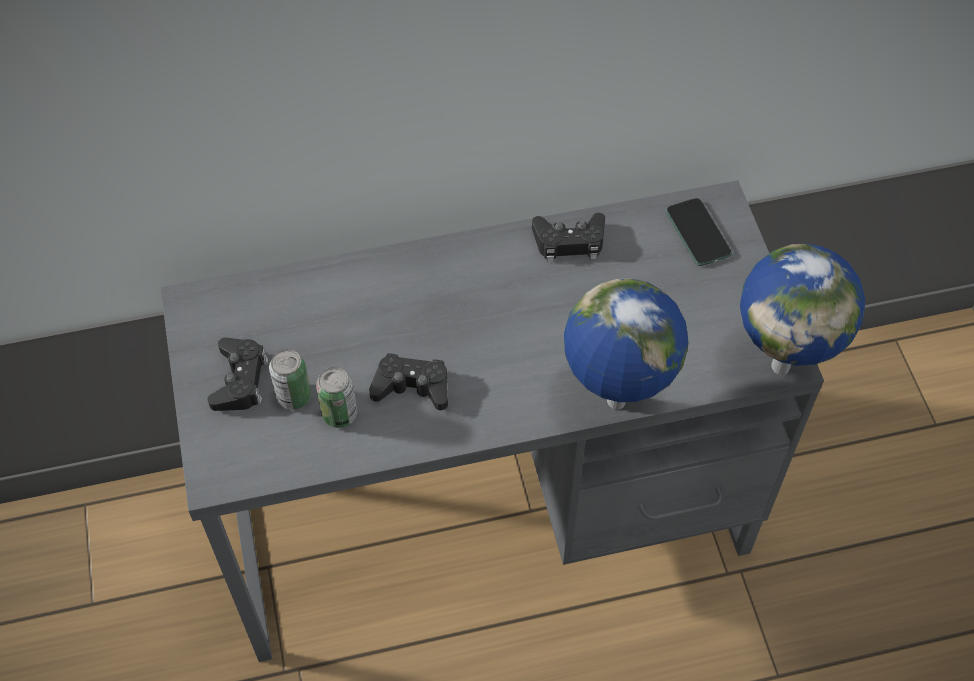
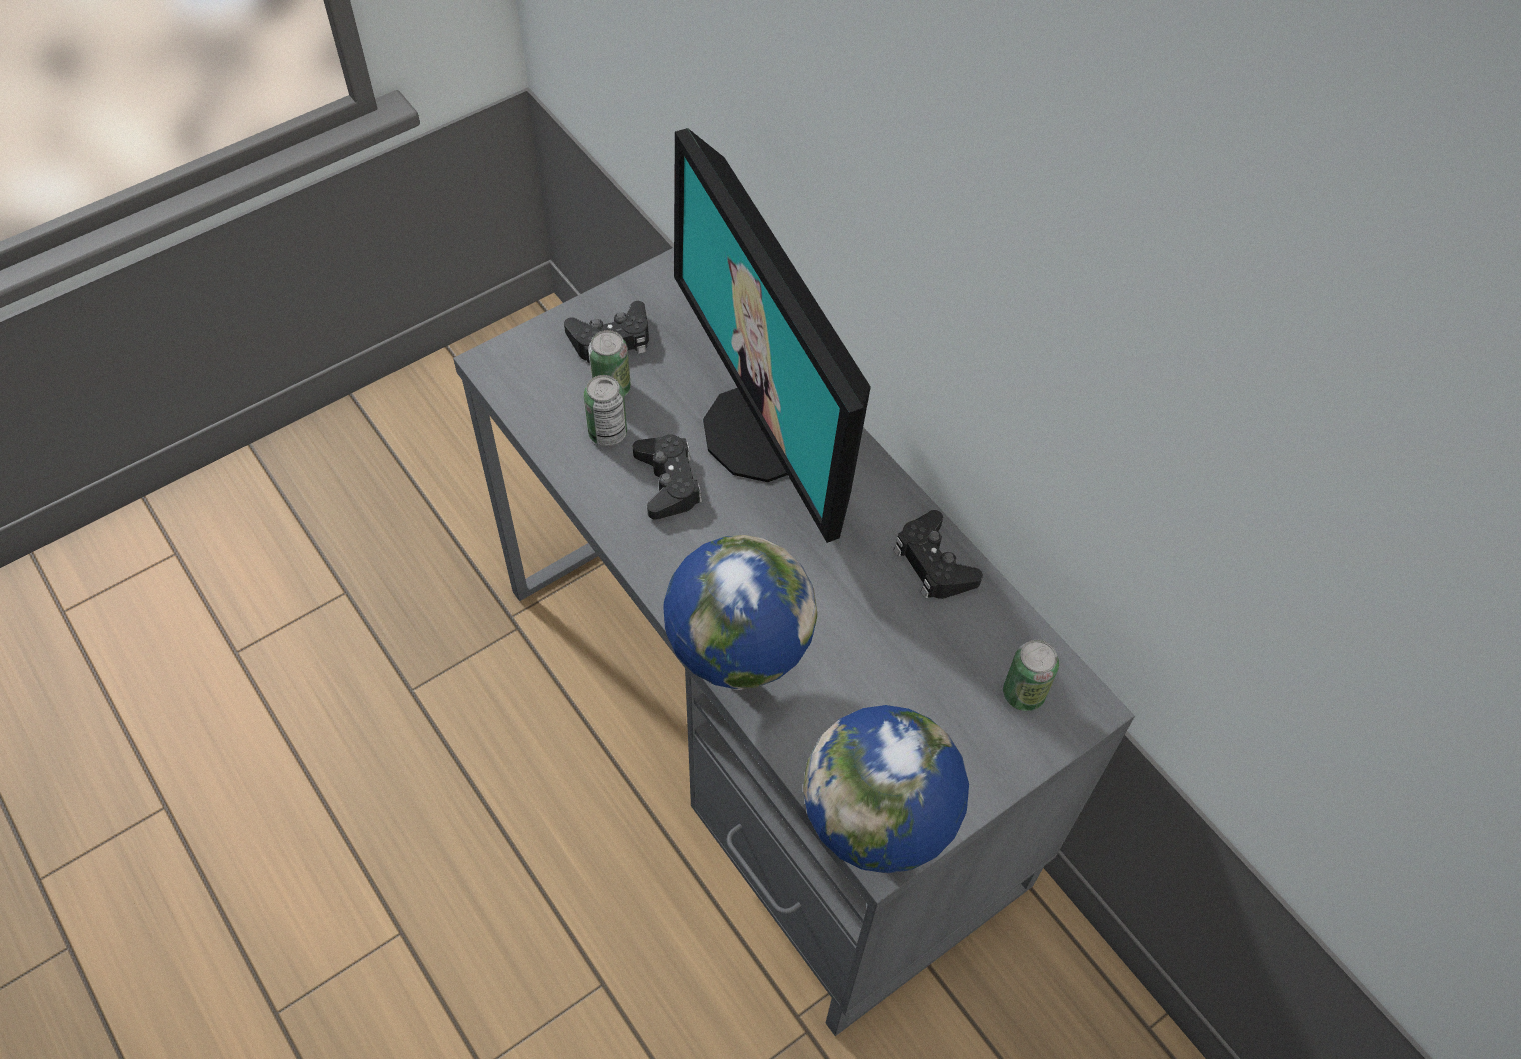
camera: 65 degrees right, 0 degrees up
phone [666,198,732,266] -> can [1003,640,1059,711]
none -> monitor [674,128,871,543]

